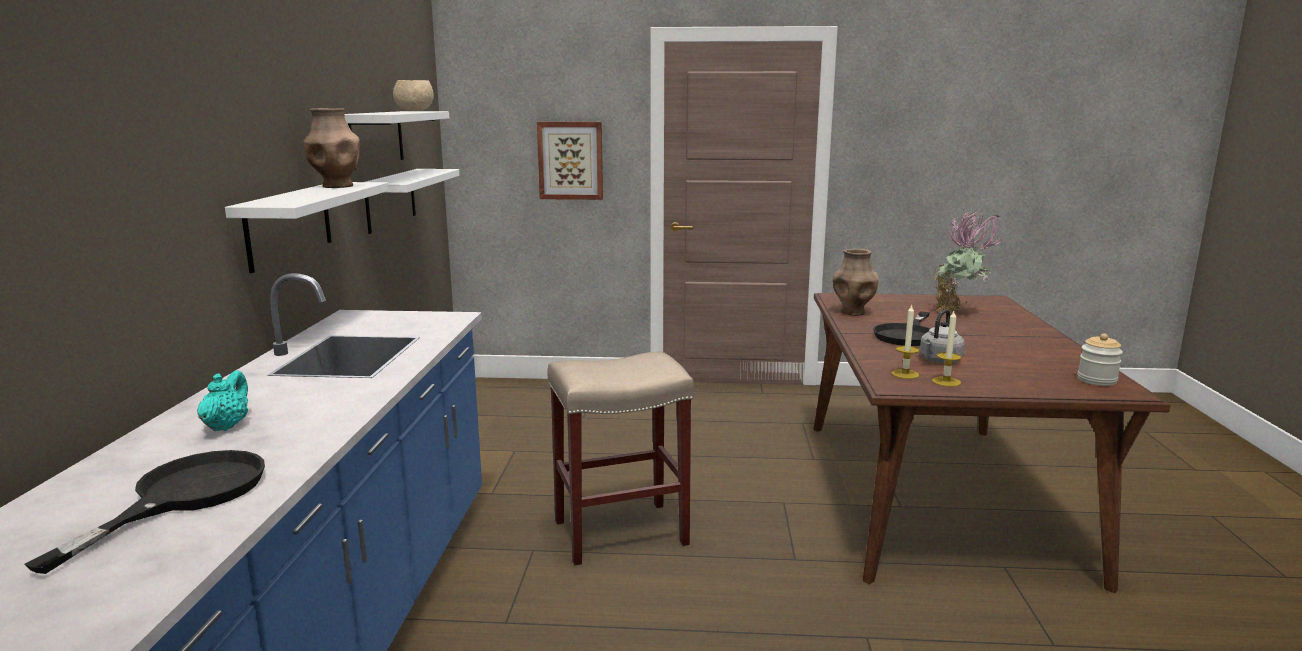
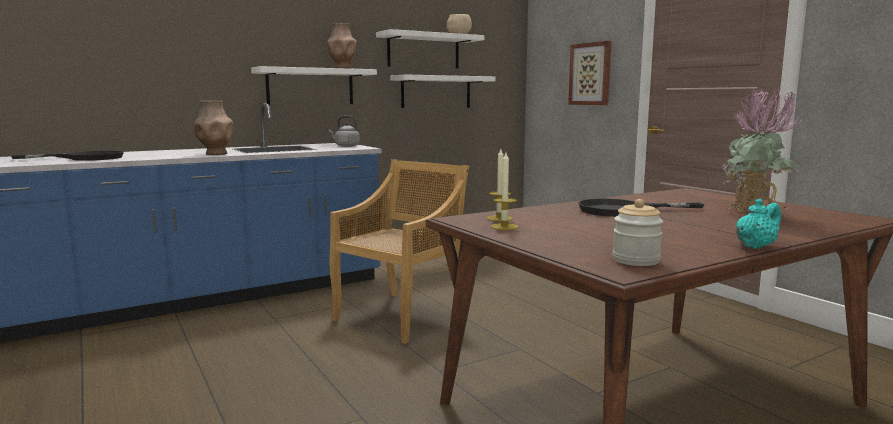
camera: 55 degrees right, 5 degrees down
turquoise teapot [197,370,248,431] -> turquoise teapot moved to [736,199,781,249]
beige stool [547,351,694,565] -> beige chair [329,159,469,344]
brown vase [833,249,879,316] -> brown vase moved to [194,101,233,155]
grey kettle [920,309,965,363] -> grey kettle moved to [329,116,360,147]

